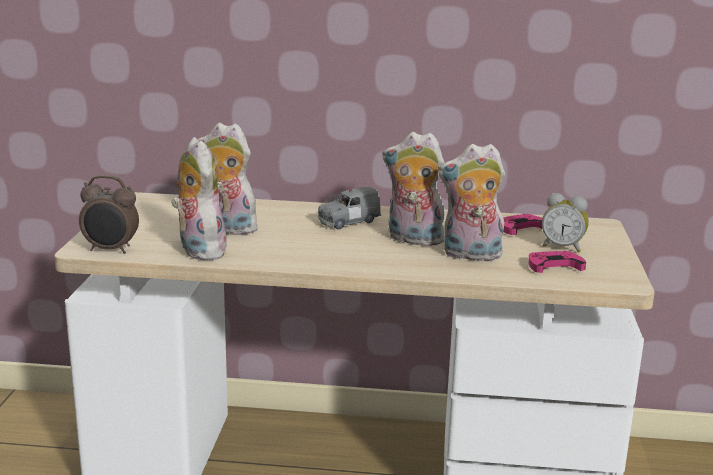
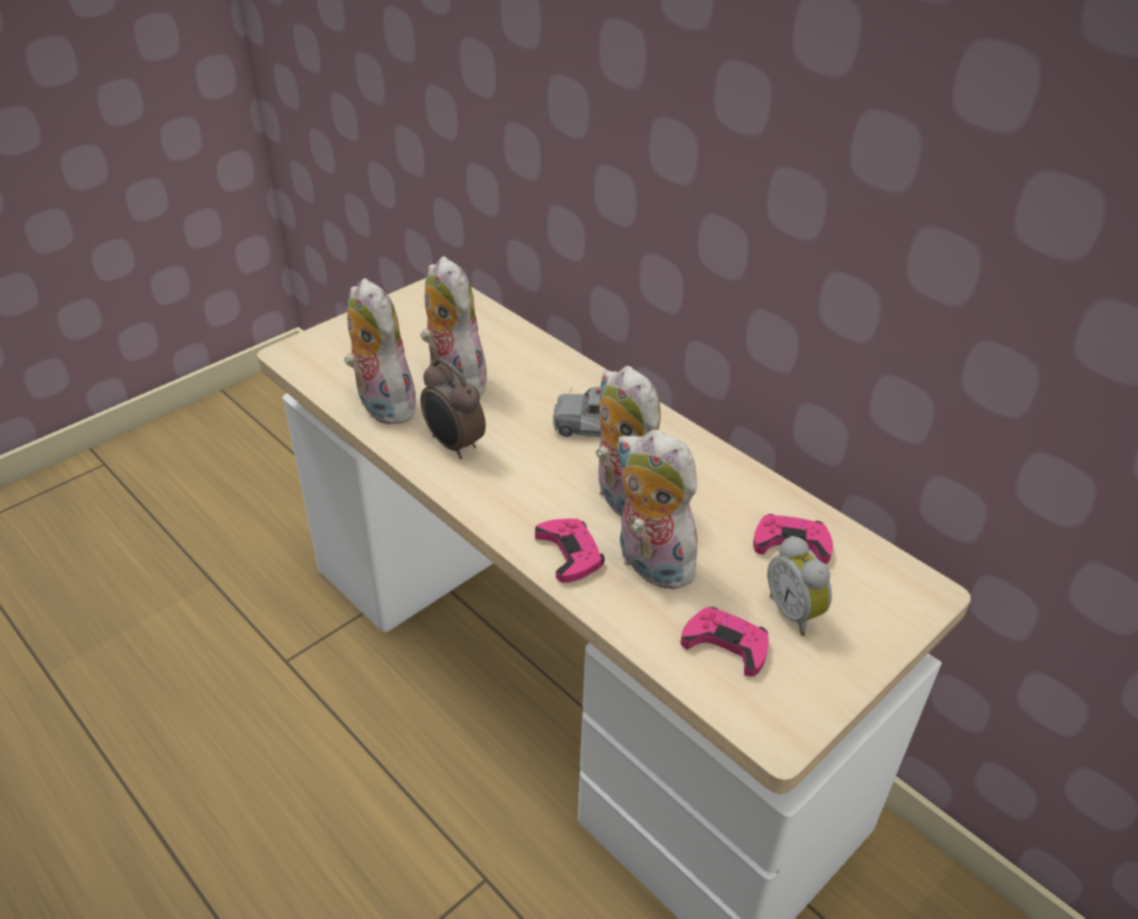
camera: 40 degrees right, 20 degrees up
alarm clock [79,175,139,254] -> alarm clock moved to [421,358,486,459]
plush toy [171,137,228,260] -> plush toy turned 45 degrees counterclockwise [344,278,420,425]
none -> pink game controller [535,519,605,583]

